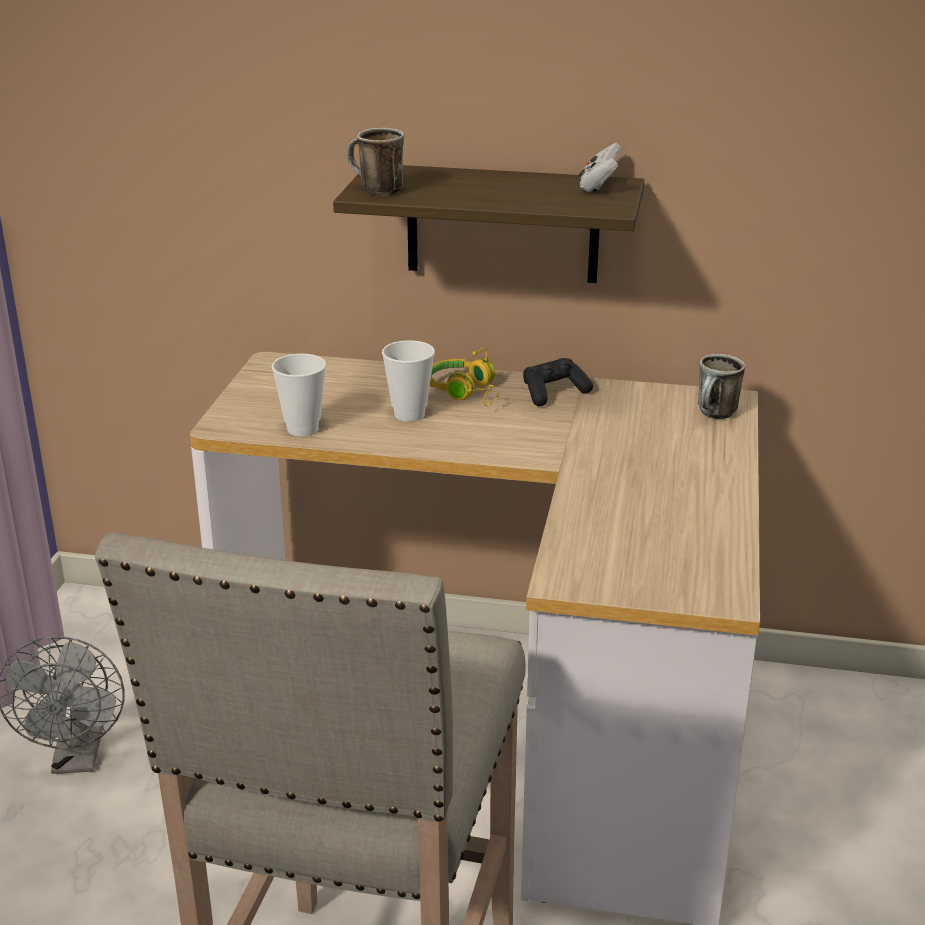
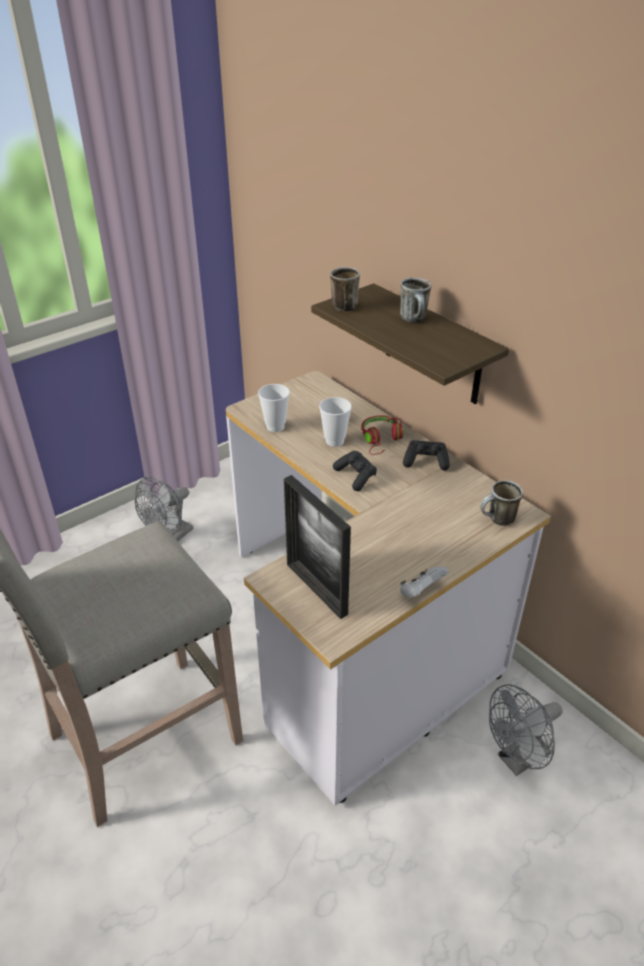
camera: 40 degrees right, 10 degrees up
yellow headphones [430,348,500,406] -> red headphones [361,415,404,455]
white game controller [579,143,621,192] -> white game controller moved to [400,566,449,598]
none -> picture frame [284,475,351,619]
none -> black game controller [333,451,377,491]
none -> mug [400,278,431,323]
none -> grey fan [489,684,563,776]

